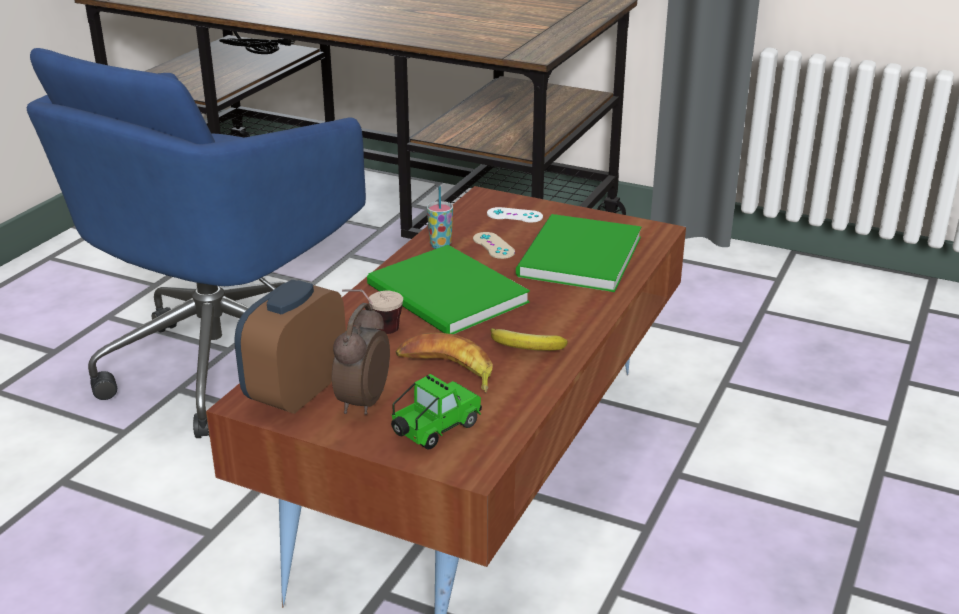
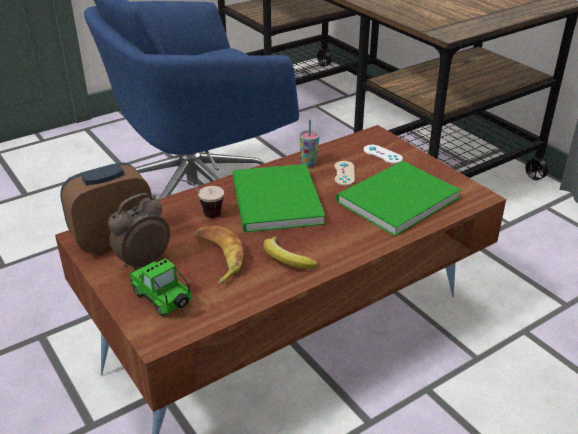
camera: 30 degrees right, 5 degrees up
toy car [391,374,482,449] -> toy car turned 120 degrees counterclockwise [130,258,193,316]

